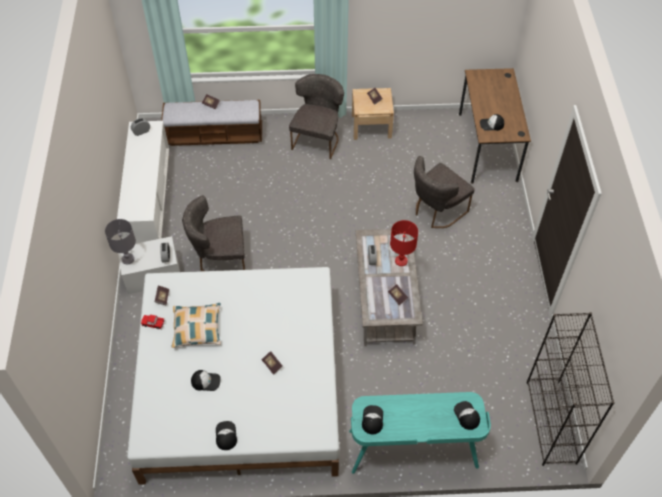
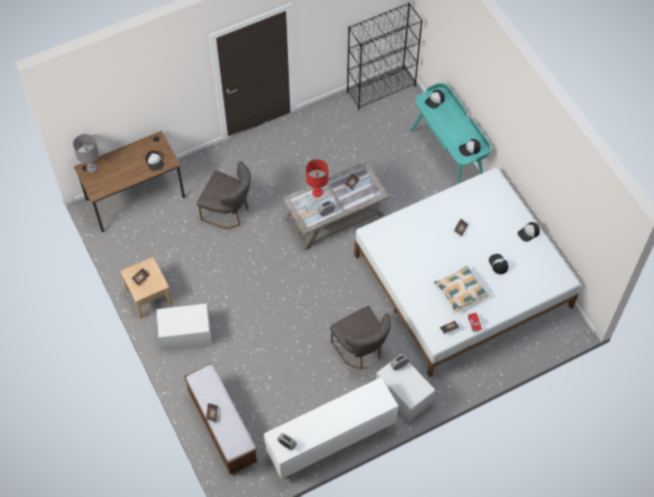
camera: 115 degrees left, 5 degrees up
grey table lamp [105,219,136,264] -> grey table lamp moved to [73,134,99,173]
grey chair [289,74,344,159] -> white storage box [157,304,212,351]

